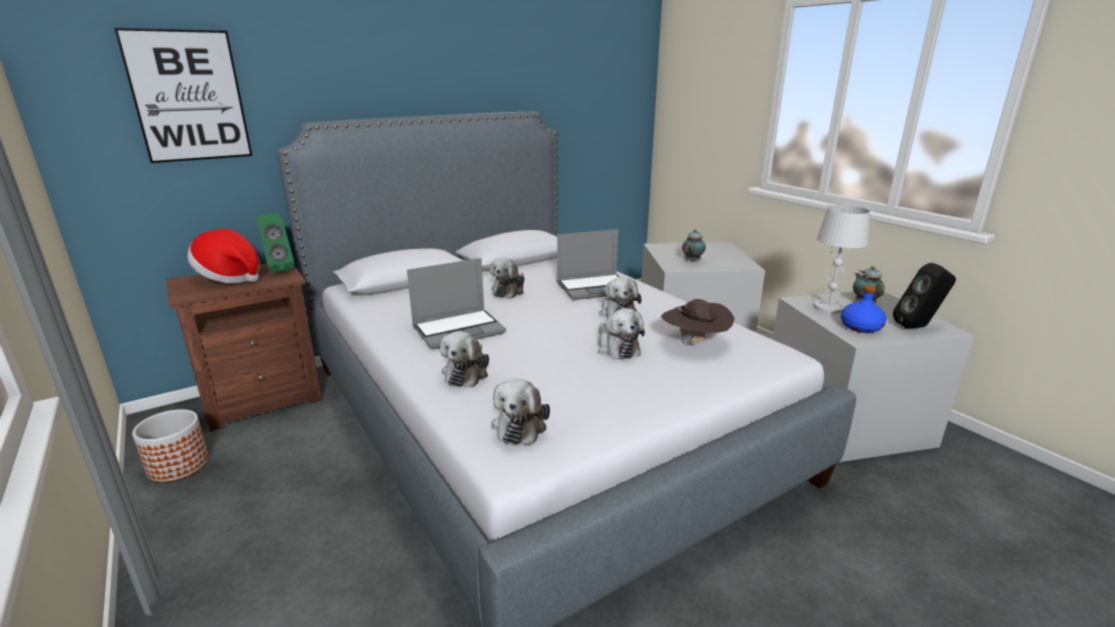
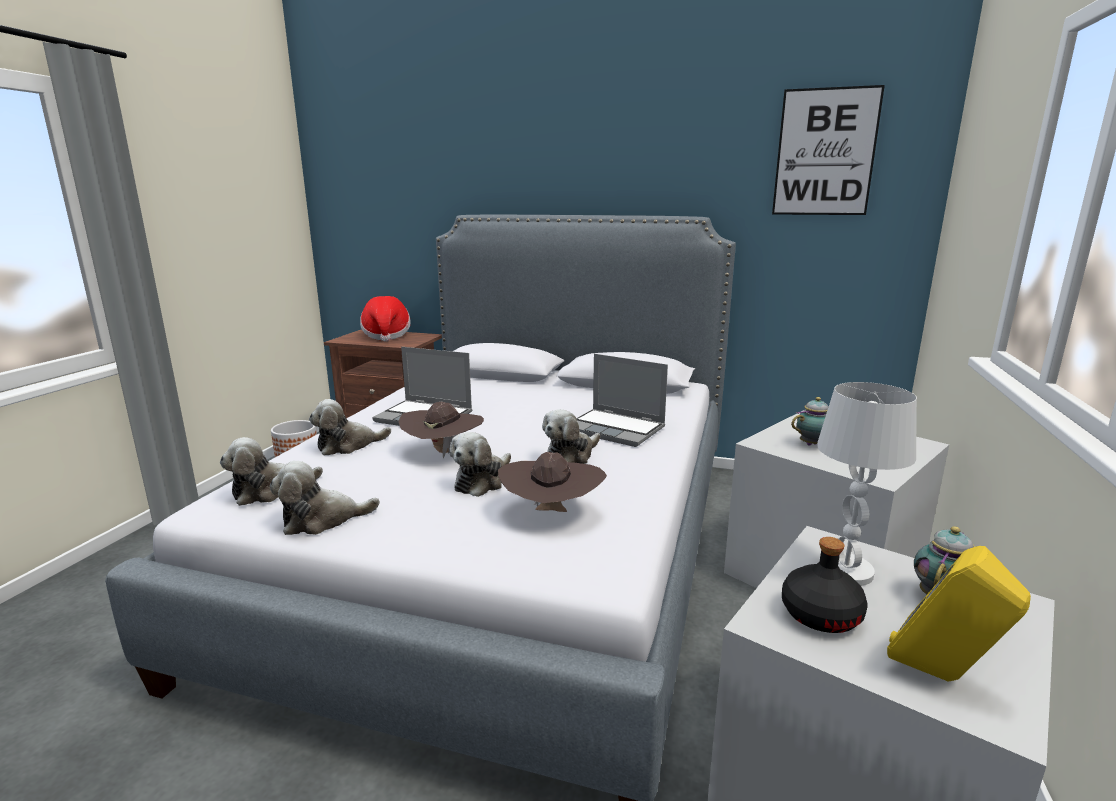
camera: 50 degrees right, 5 degrees down
picture [114,28,252,163] -> picture moved to [772,85,885,215]
green speaker [257,213,294,273] -> none
plush toy [490,257,525,299] -> plush toy moved to [270,461,380,535]
blue bottle [841,285,886,333] -> black bottle [782,537,867,633]
black speaker [893,263,956,328] -> yellow speaker [887,546,1031,681]
none -> brown hat [399,402,484,458]

